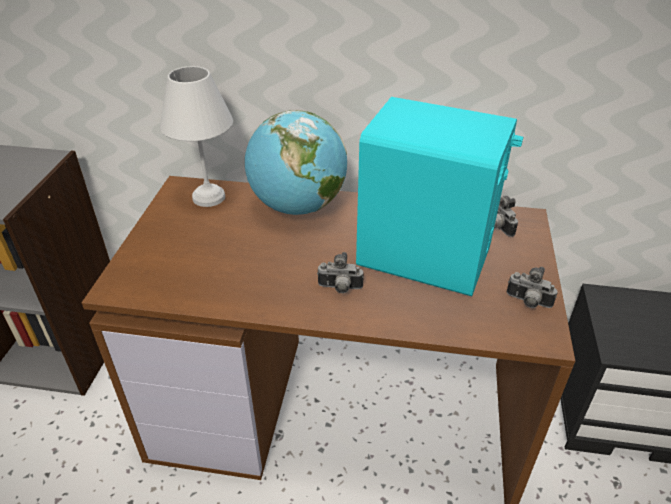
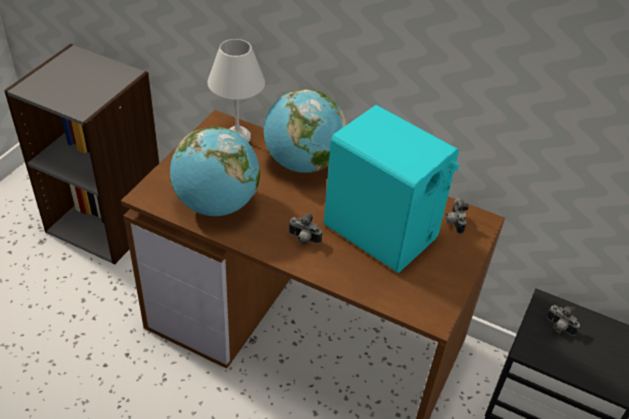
camera: 15 degrees right, 5 degrees up
camera [507,267,558,308] -> camera moved to [547,305,580,336]
none -> globe [170,127,260,216]

